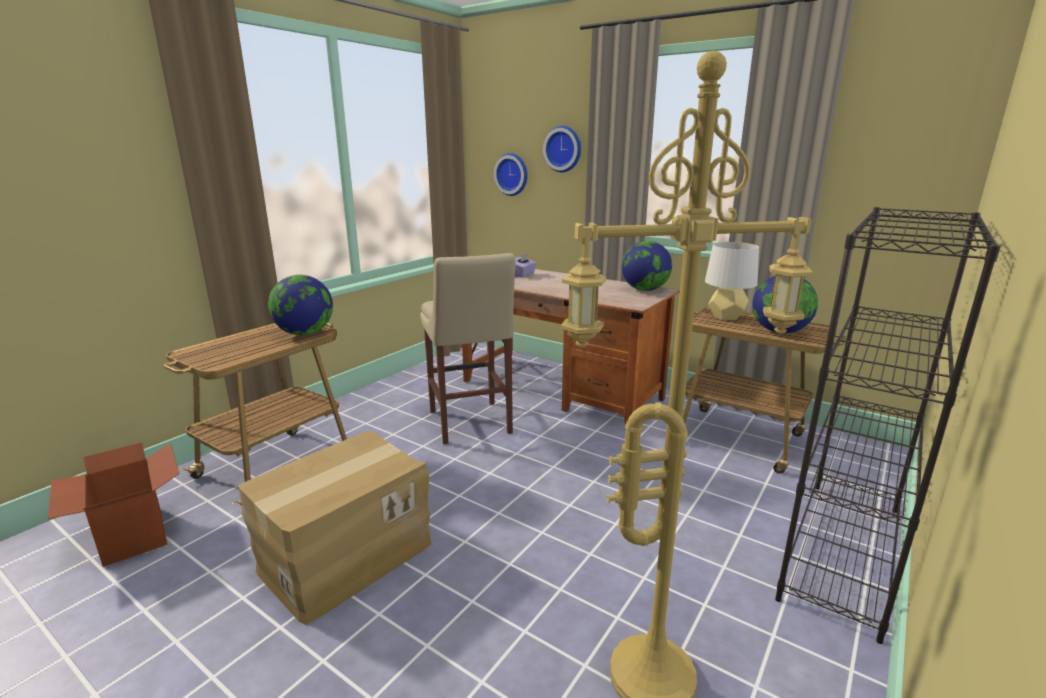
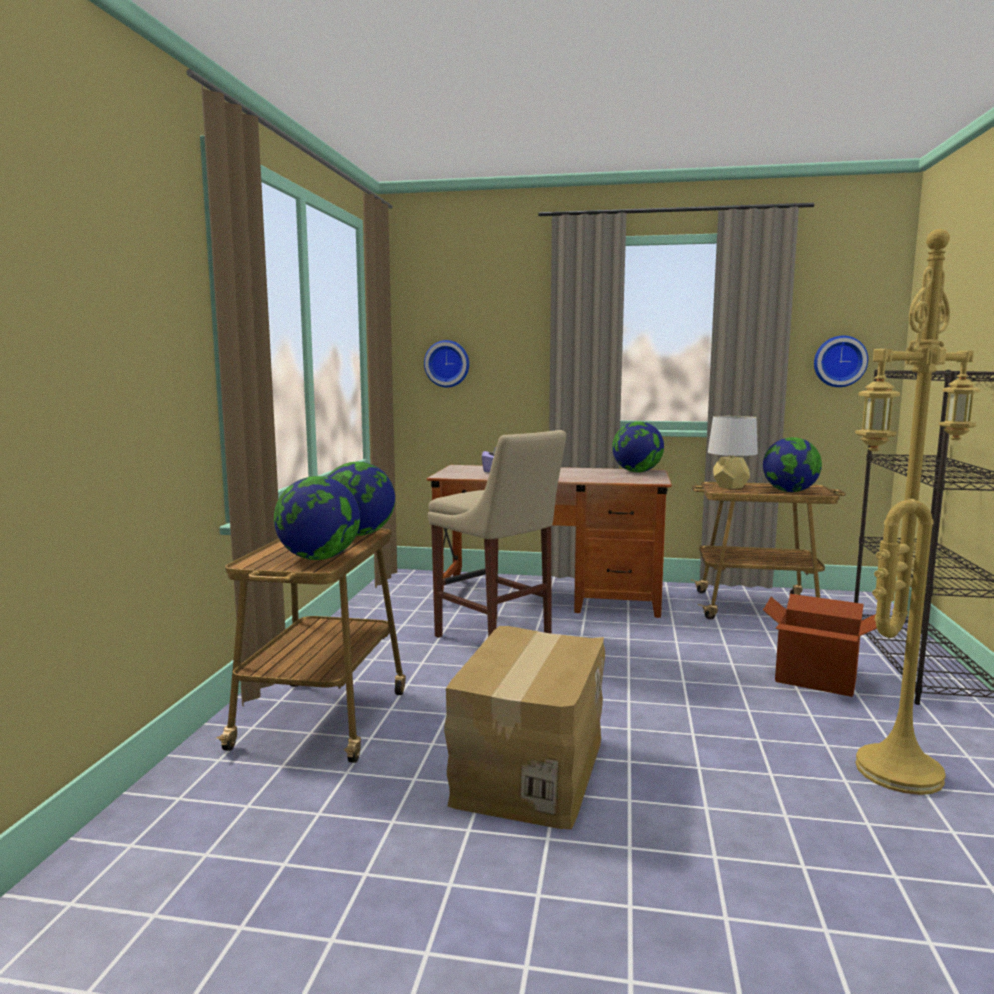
camera: 25 degrees left, 10 degrees down
cardboard box [48,443,179,567] -> cardboard box moved to [763,594,877,697]
wall clock [543,126,581,172] -> wall clock moved to [814,336,868,387]
none -> globe [274,476,360,560]

